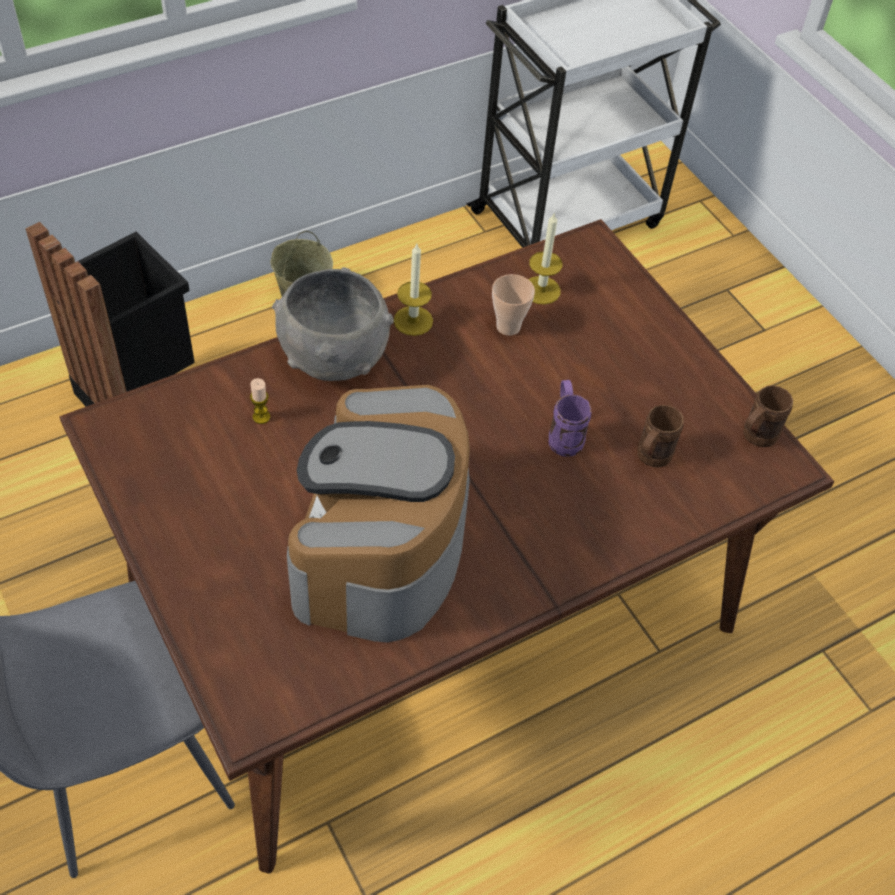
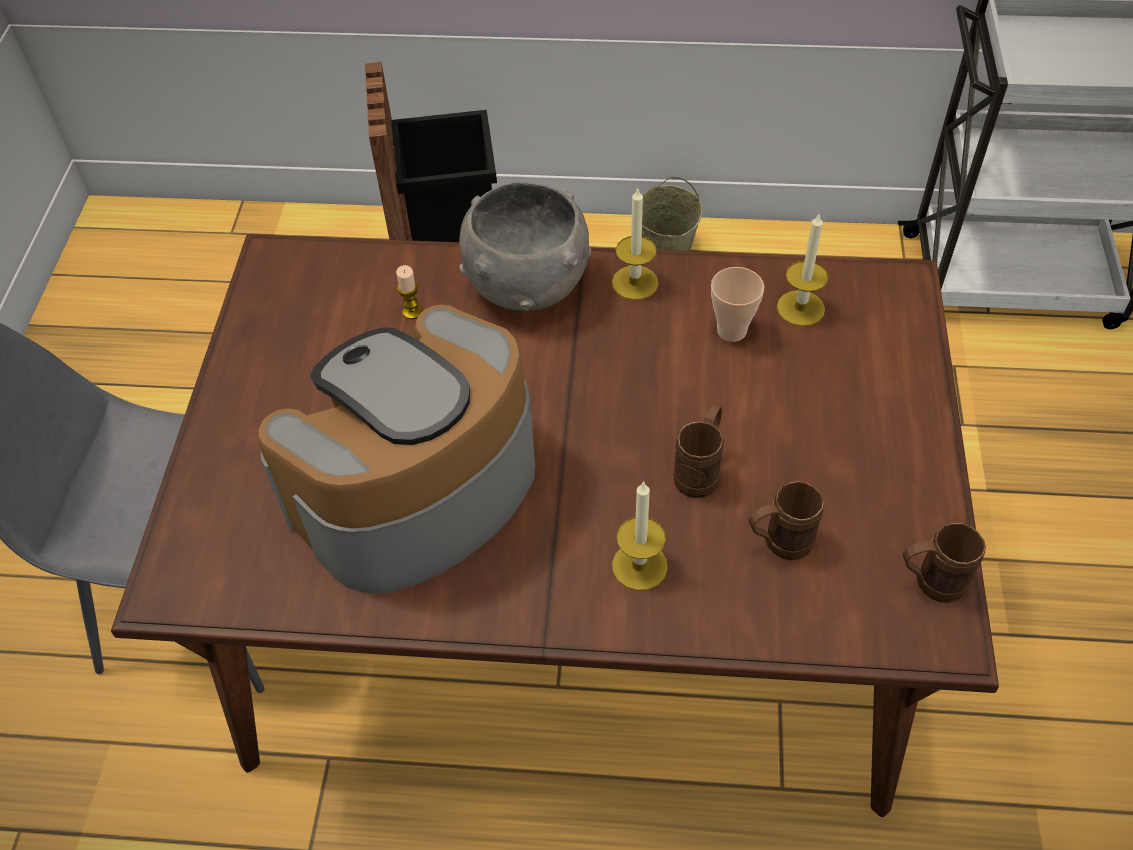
camera: 40 degrees right, 0 degrees up
purple mug [549,380,591,457] -> brown mug [673,404,724,498]
none -> candle [612,481,668,591]

